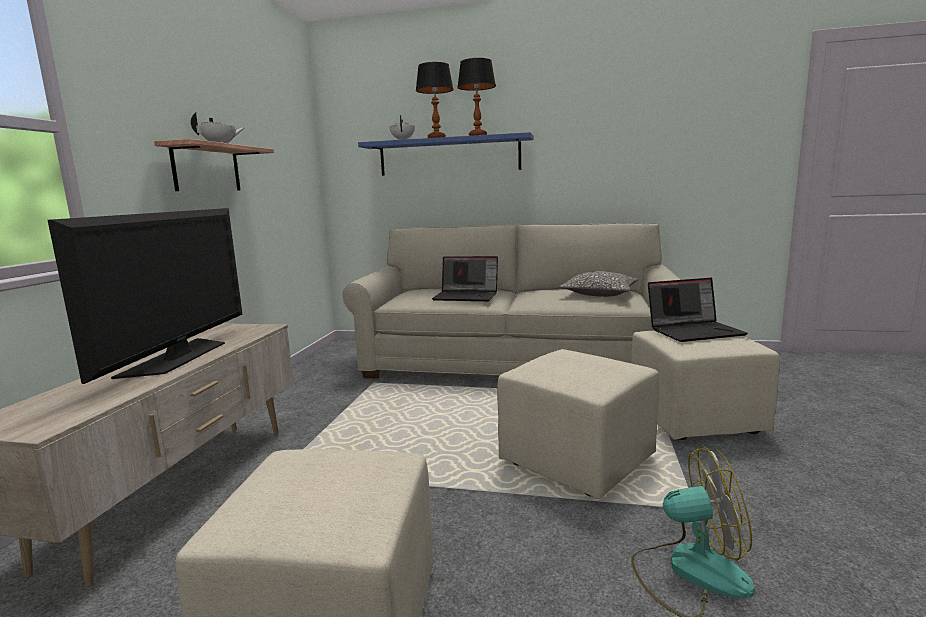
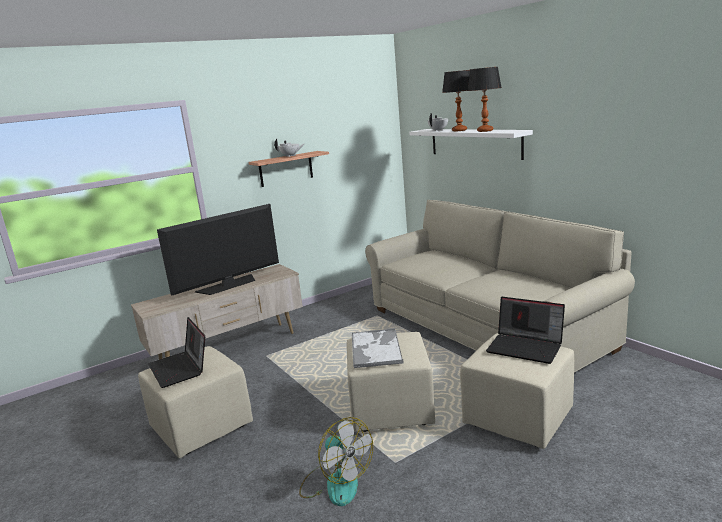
camera: 45 degrees right, 5 degrees up
blue shelf [358,132,533,176] -> white shelf [409,129,533,160]
laptop [432,256,498,301] -> laptop moved to [148,317,205,388]
pillow [559,271,638,297] -> none
none -> tray [352,328,403,368]

